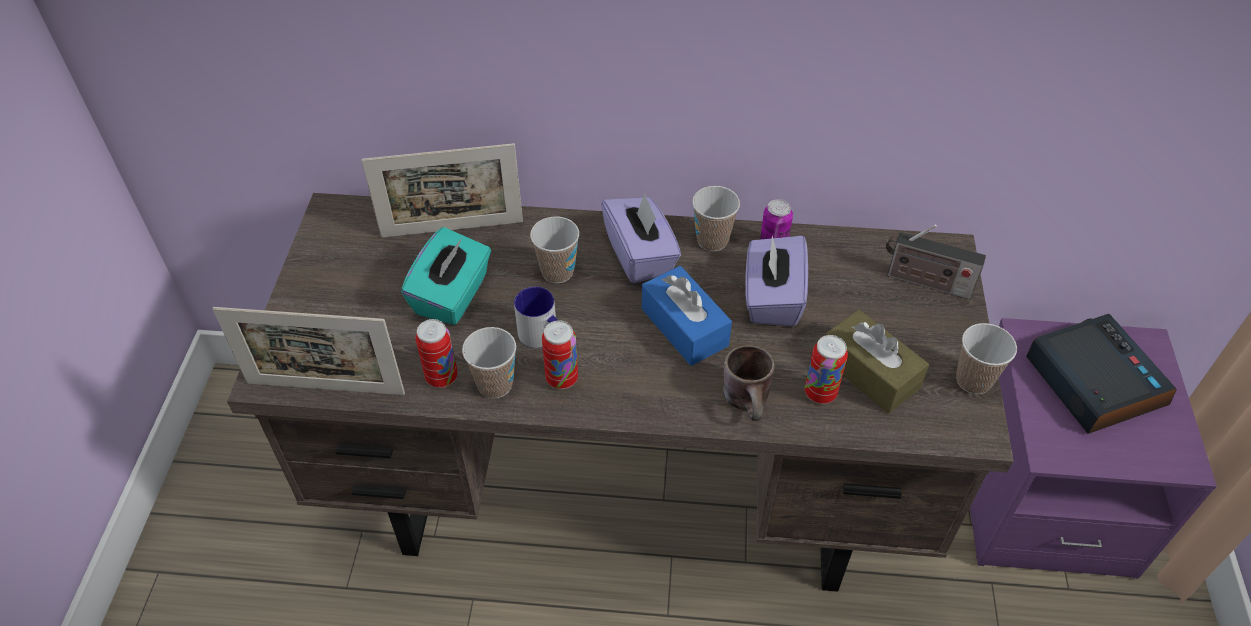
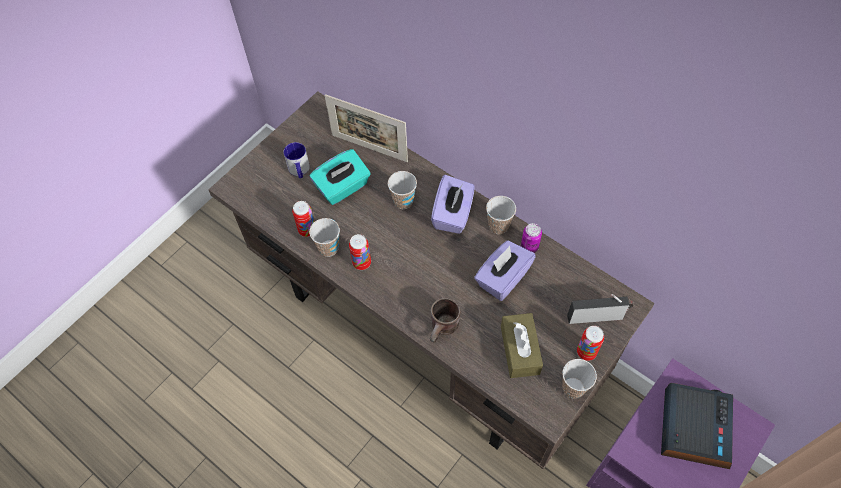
camera: 35 degrees right, 10 degrees up
picture frame [212,307,405,395] -> none
mug [514,287,558,348] -> mug moved to [284,142,310,178]
blue tissue box [642,266,732,366] -> none
can [805,335,848,404] -> can moved to [577,326,604,361]
radio [886,224,986,299] -> radio turned 120 degrees clockwise [567,294,634,324]

